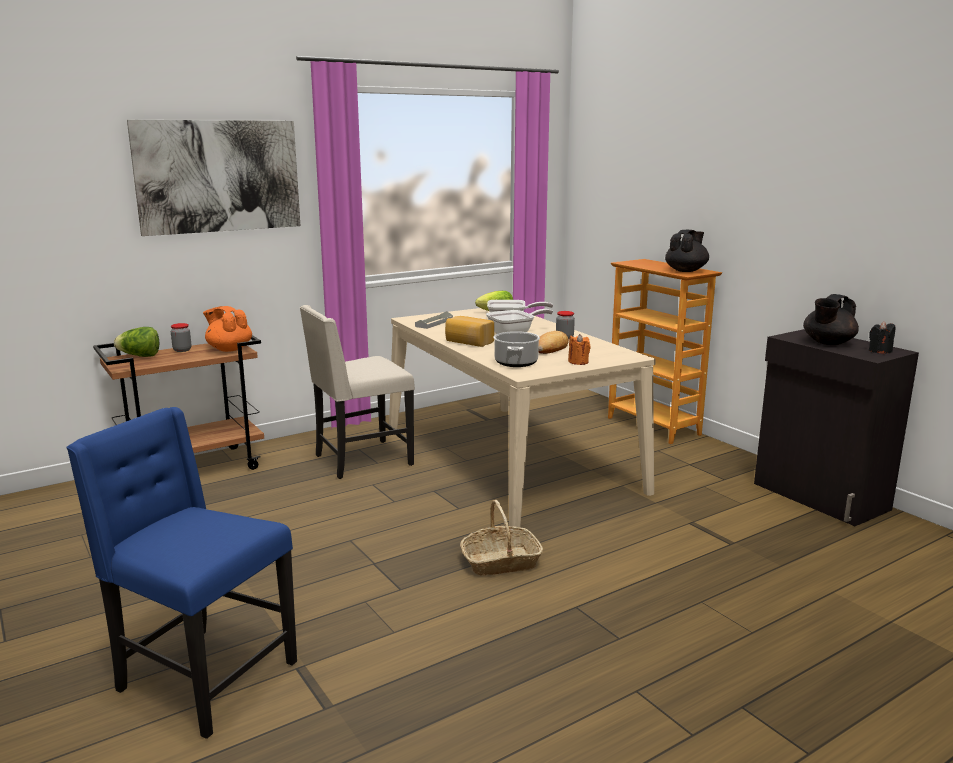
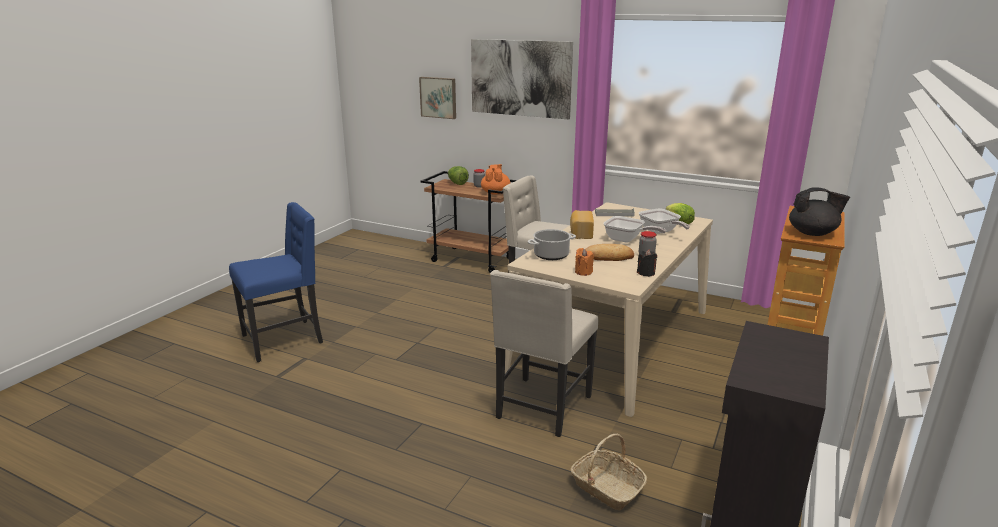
camera: 60 degrees right, 5 degrees up
blue chair [66,407,297,739] -> blue chair turned 60 degrees clockwise [229,202,323,362]
basket [460,500,543,576] -> basket moved to [571,434,647,510]
black teapot [803,294,859,345] -> none
black candle [869,321,895,353] -> black candle moved to [637,250,657,277]
none -> picture [419,77,456,119]
none -> beige chair [490,270,598,437]

